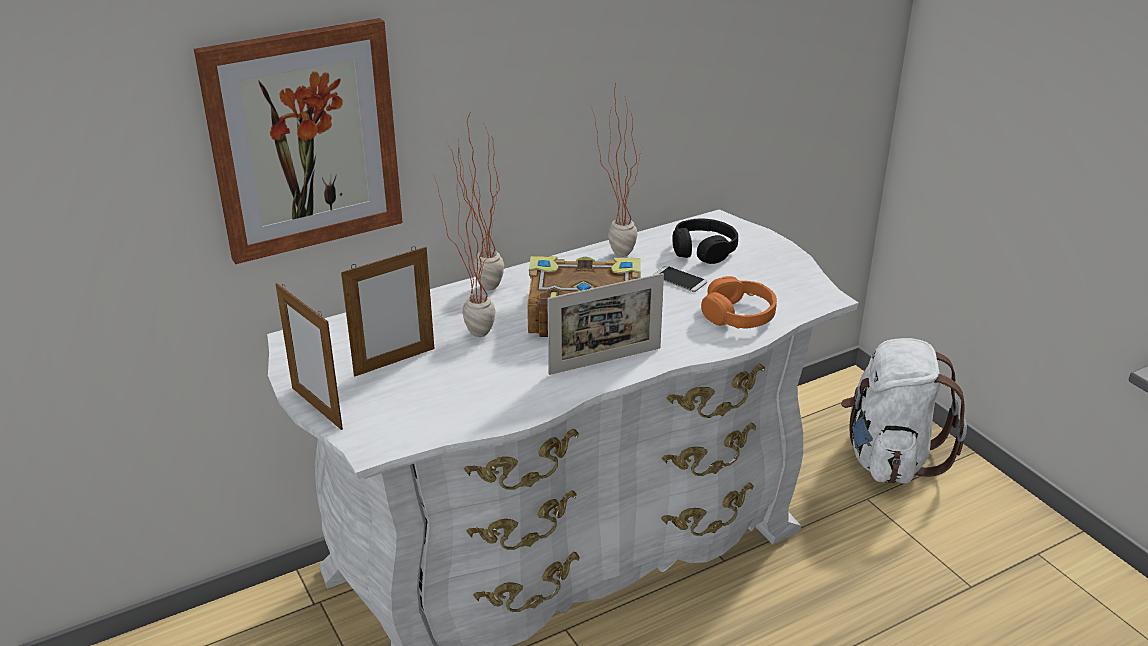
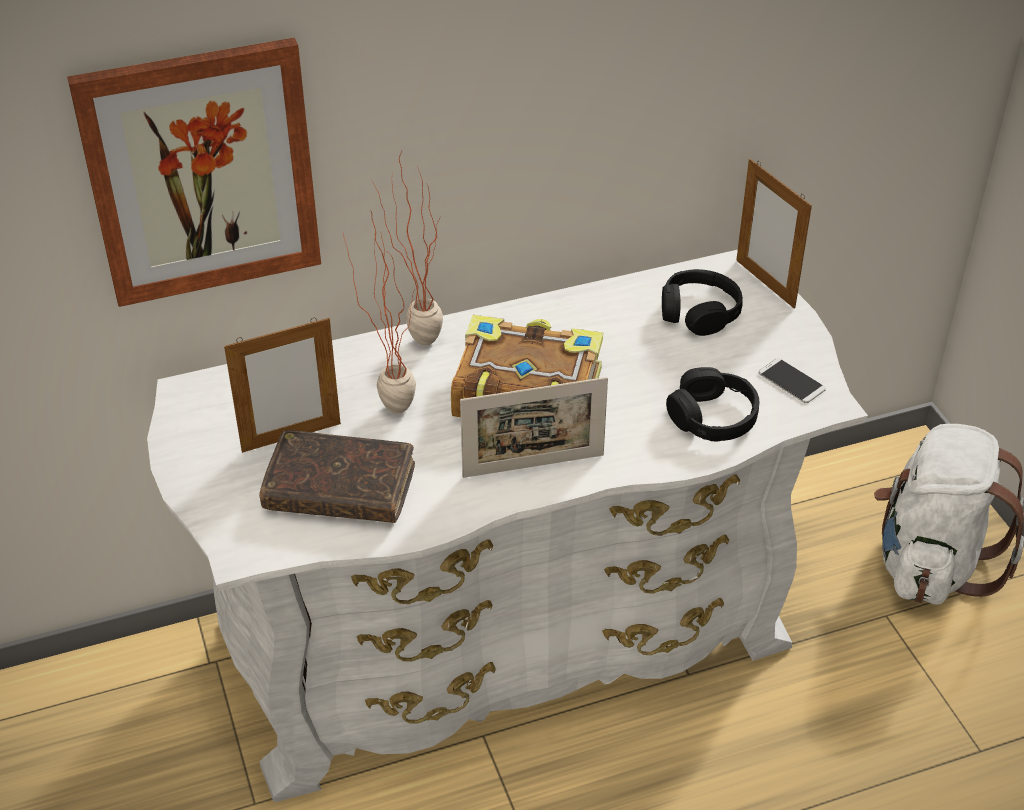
camera: 10 degrees right, 10 degrees up
picture frame [275,283,343,430] -> picture frame moved to [736,159,812,309]
potted plant [591,84,643,257] -> none
phone [653,266,707,292] -> phone moved to [758,358,826,403]
orange headphones [701,276,777,329] -> black headphones [666,367,759,441]
none -> brown book [259,430,415,523]

